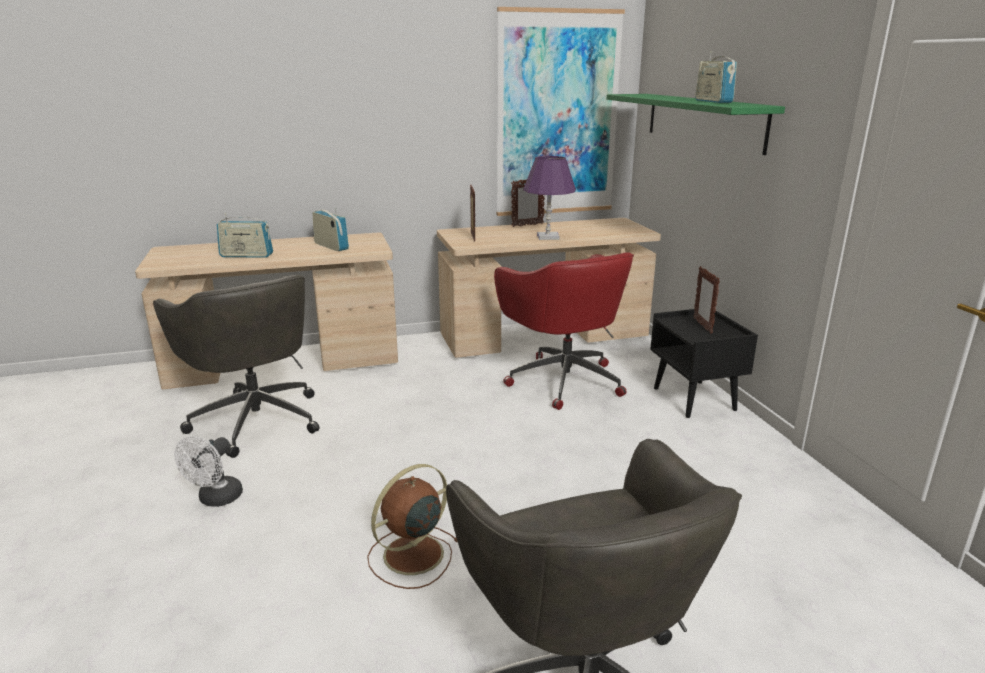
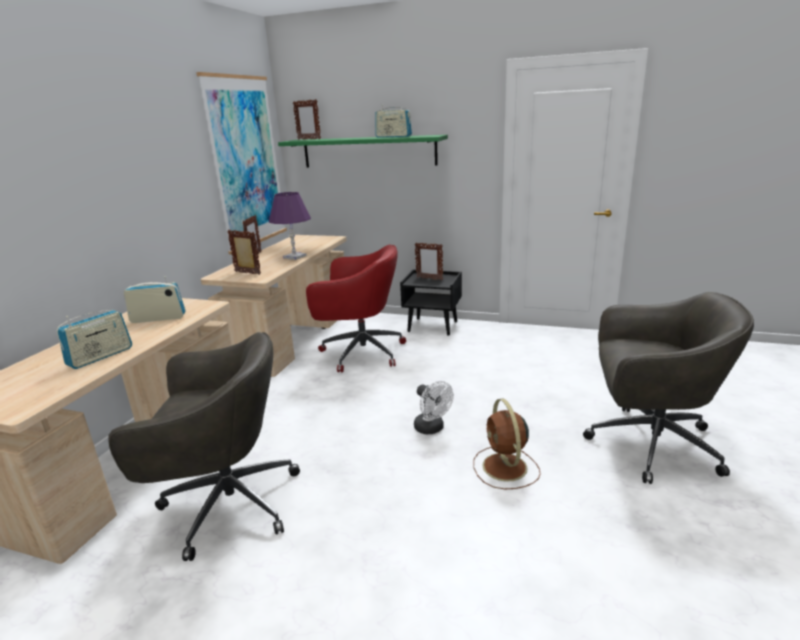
camera: 55 degrees left, 0 degrees up
white fan [174,436,243,507] -> white fan moved to [414,381,454,434]
none -> picture frame [293,99,321,140]

